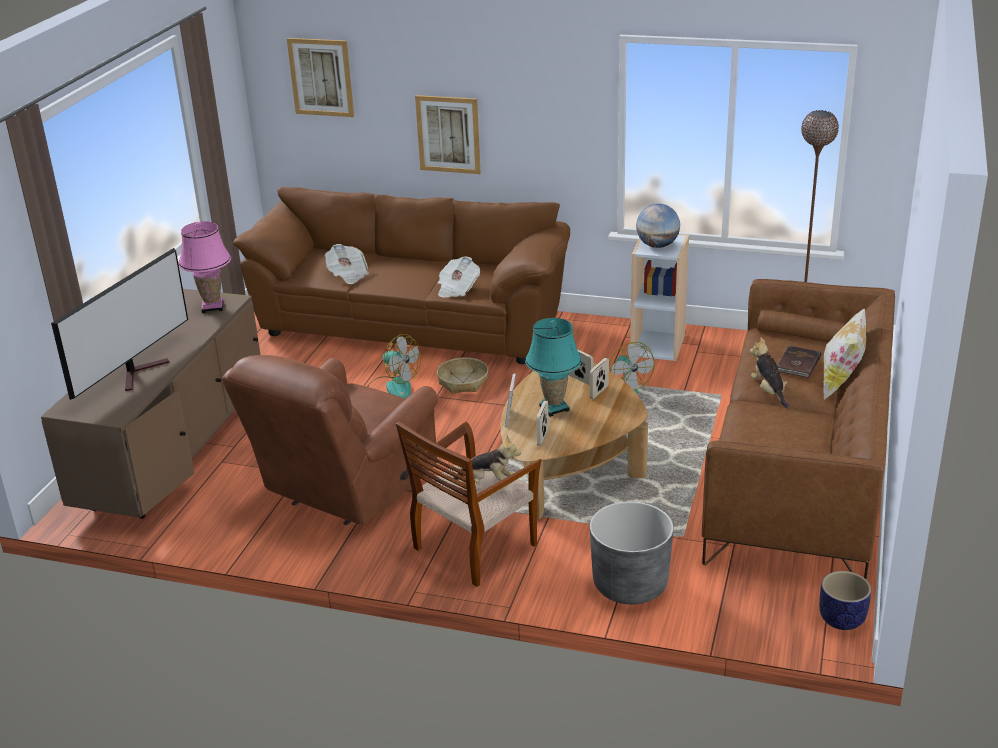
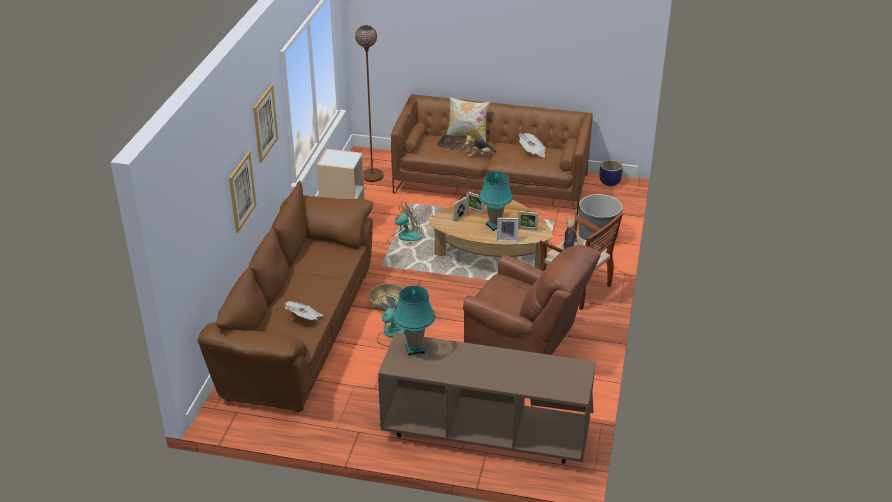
camera: 95 degrees left, 5 degrees up
television [51,248,188,400] -> none
pink table lamp [178,221,231,313] -> turquoise table lamp [393,286,436,356]
picture [287,38,354,117] -> picture moved to [253,85,278,163]
newspaper [438,256,480,298] -> newspaper moved to [519,133,546,157]
globe [636,204,680,248] -> none

